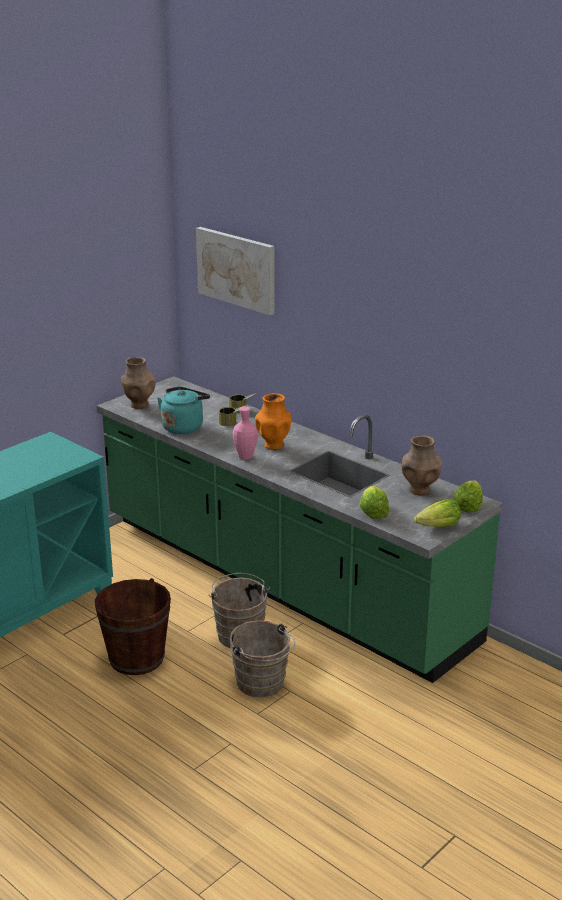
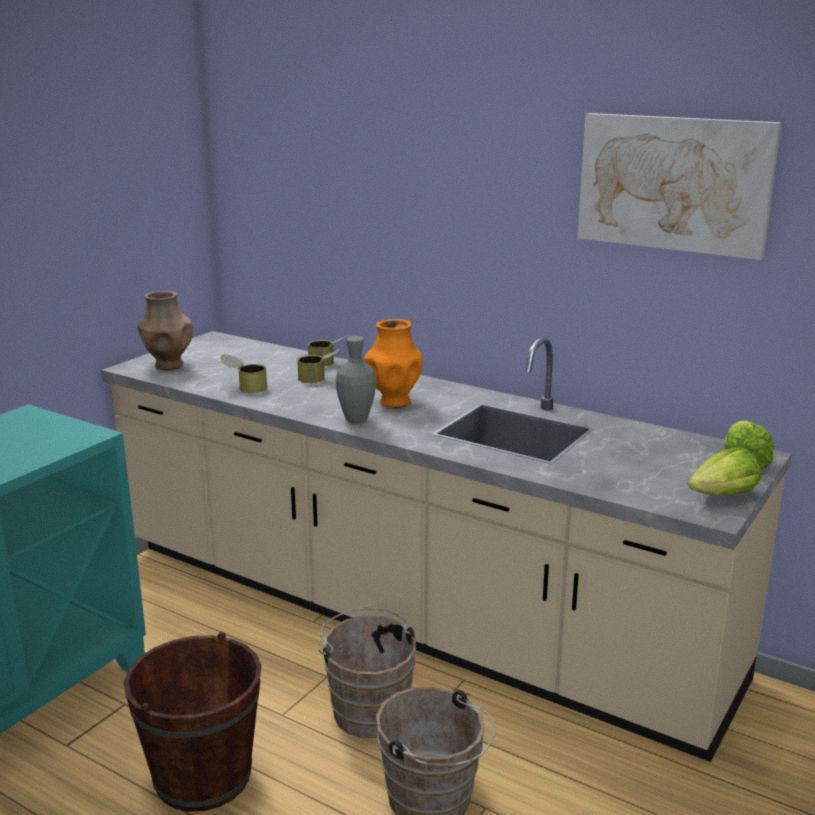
camera: 10 degrees left, 5 degrees down
green counter [96,376,503,683] -> beige counter [101,331,791,762]
turquoise kettle [157,387,210,434] -> can [220,354,267,393]
picture [196,227,275,315] -> picture moved to [578,113,782,260]
pink vase [233,406,258,460] -> grey vase [336,336,376,423]
lettuce [360,486,389,519] -> none
brown vase [402,436,442,496] -> none

